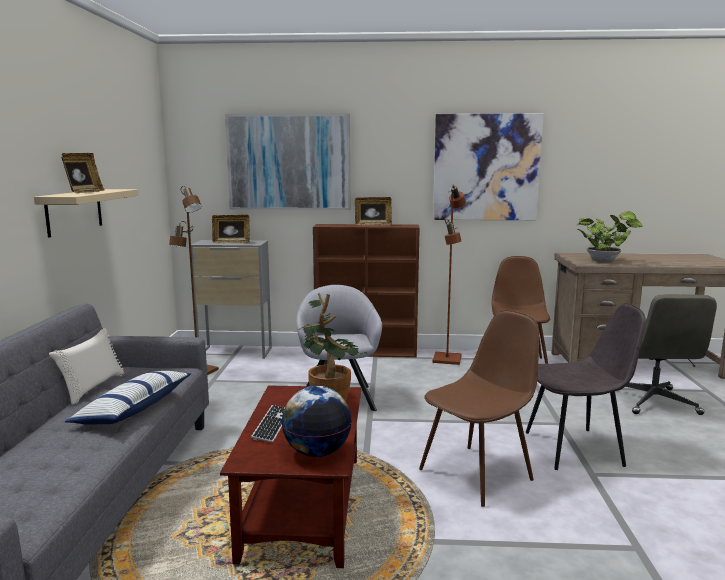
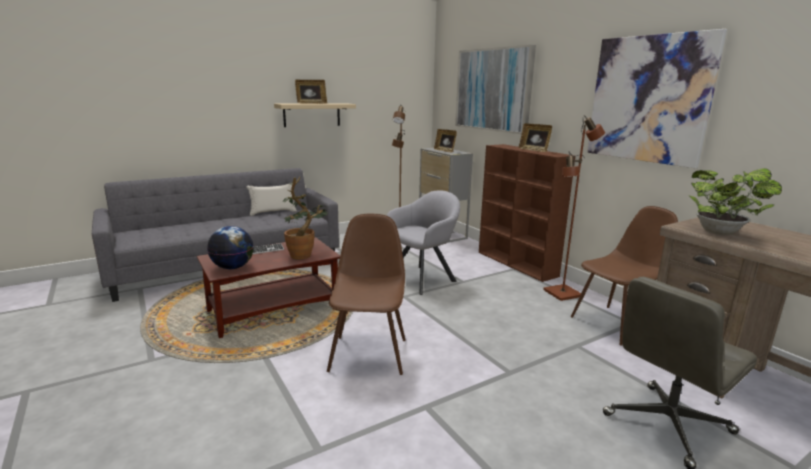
camera: 55 degrees right, 5 degrees up
pillow [65,371,191,425] -> none
brown chair [419,310,539,507] -> brown chair turned 105 degrees counterclockwise [327,214,405,375]
grey chair [526,303,646,470] -> none

